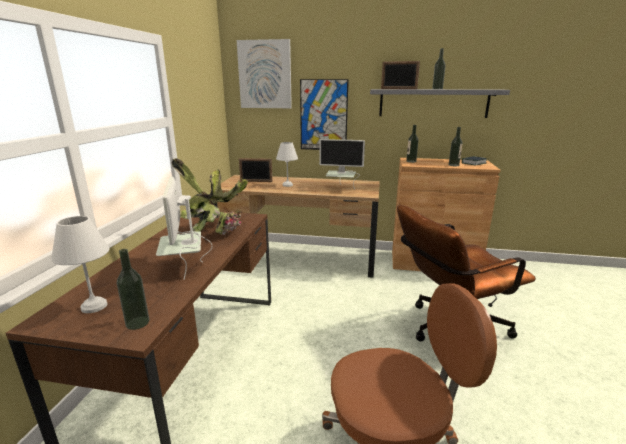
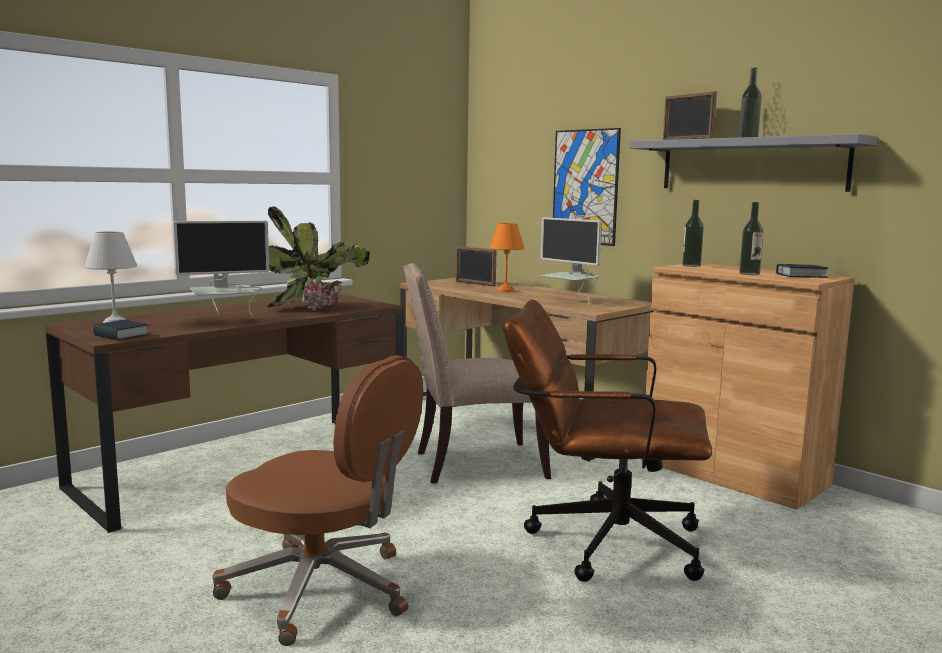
camera: 35 degrees right, 10 degrees down
bottle [117,249,150,330] -> book [93,320,149,341]
monitor [156,176,213,280] -> monitor turned 135 degrees counterclockwise [173,220,269,319]
picture [237,39,292,108] -> none
white table lamp [276,142,298,187] -> orange table lamp [490,223,524,292]
none -> beige chair [403,263,551,484]

